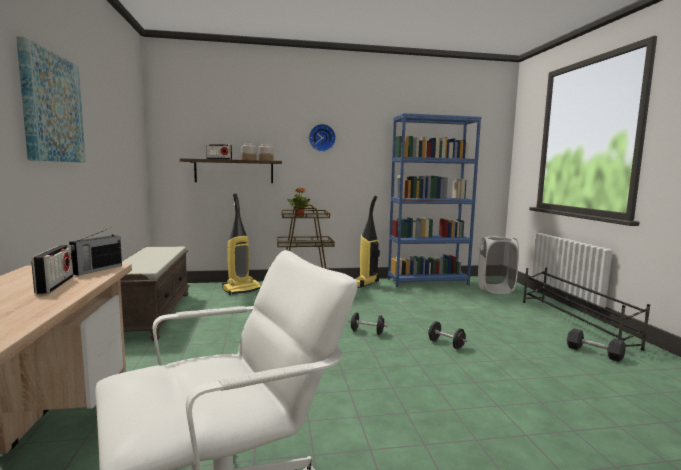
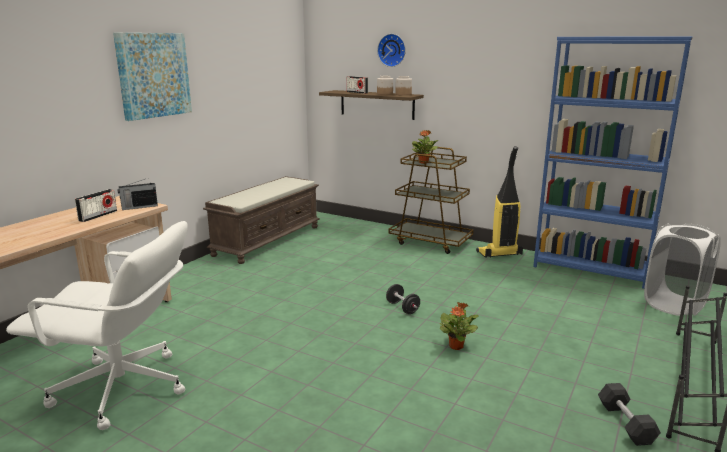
camera: 40 degrees right, 10 degrees up
vacuum cleaner [223,194,261,295] -> none
wall clock [309,124,336,152] -> wall clock moved to [377,34,406,67]
black dumbbell [428,321,467,349] -> potted plant [439,302,479,350]

